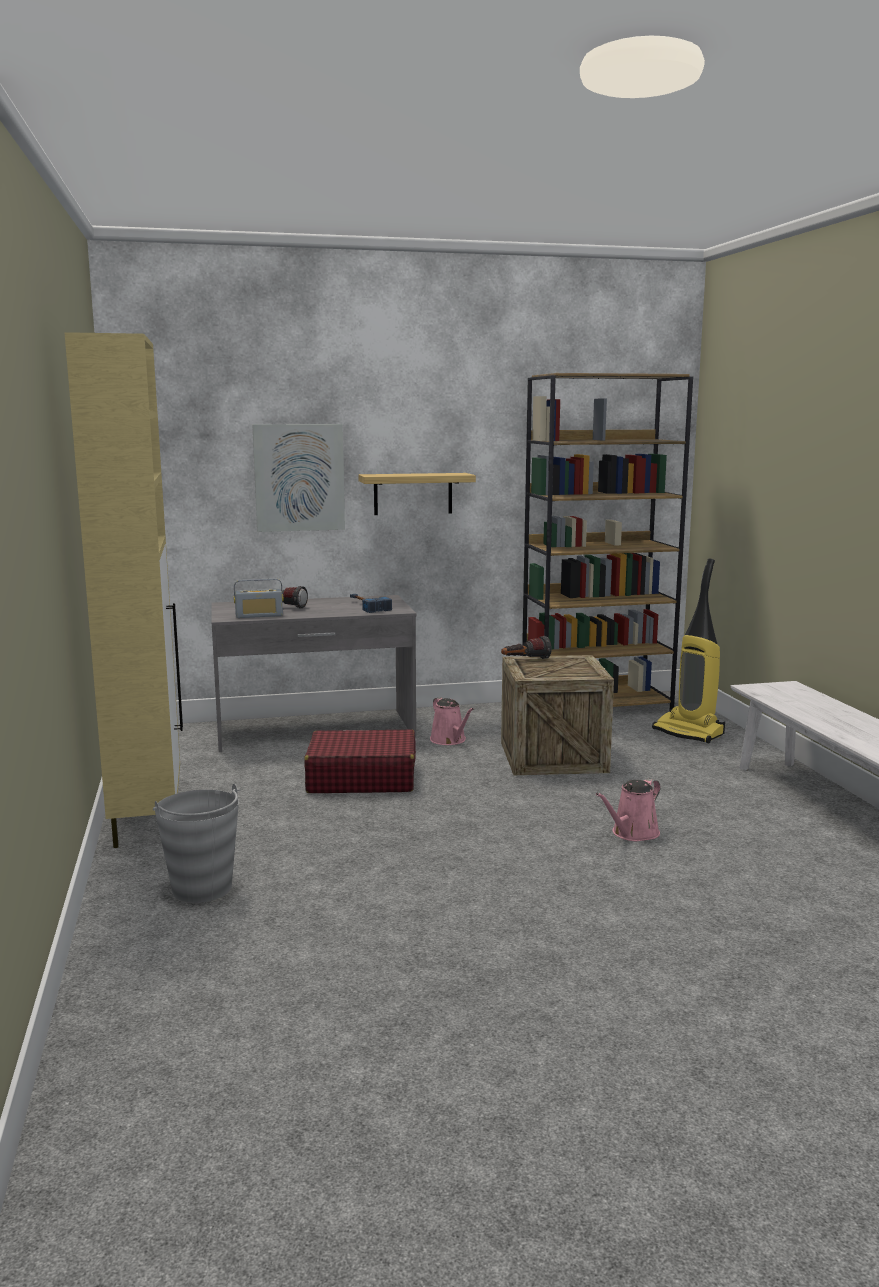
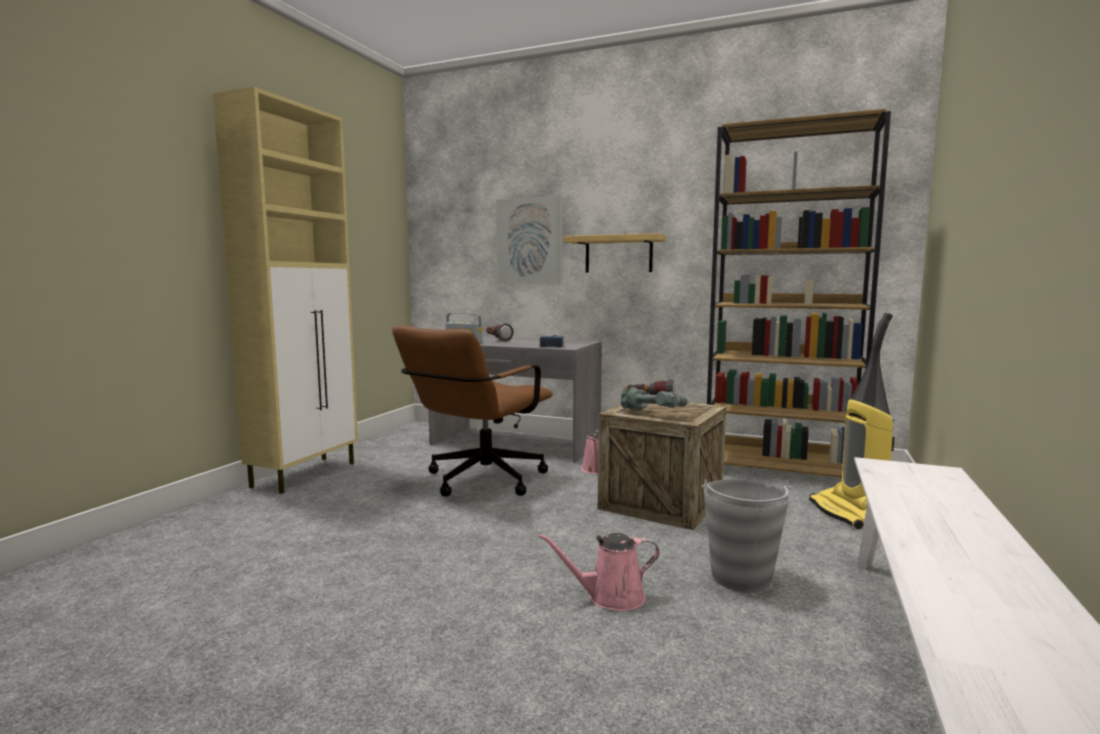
camera: 35 degrees right, 5 degrees down
grey bucket [153,784,241,903] -> grey bucket moved to [701,479,792,593]
red suitcase [304,729,416,793] -> brown office chair [392,325,553,497]
none -> power drill [620,387,691,410]

